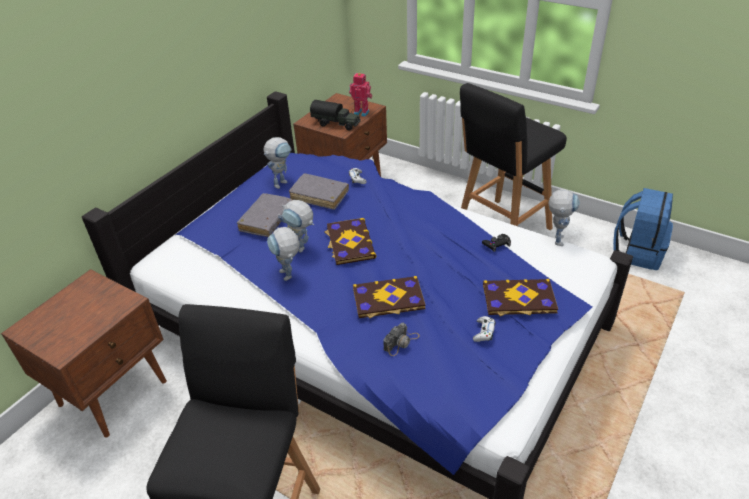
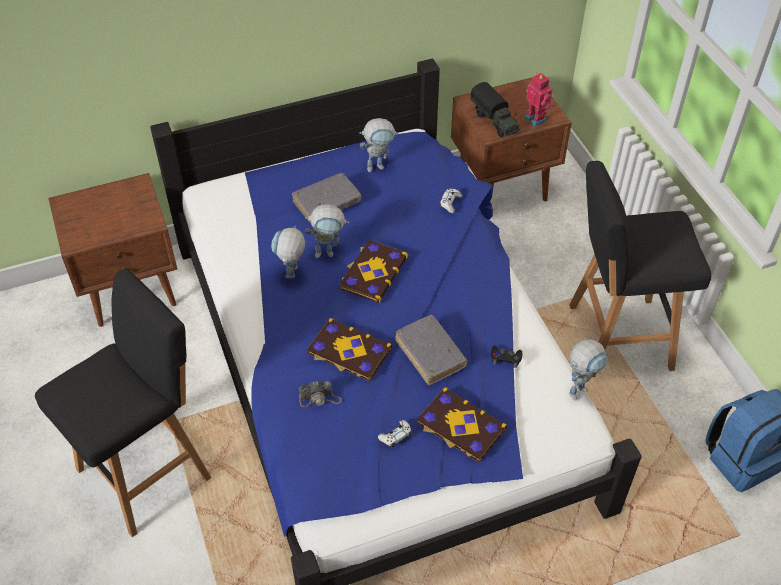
camera: 35 degrees right, 10 degrees up
toy robot [278,200,314,253] -> toy robot turned 75 degrees counterclockwise [305,204,349,258]
grey book [289,174,349,210] -> grey book moved to [395,315,468,385]

